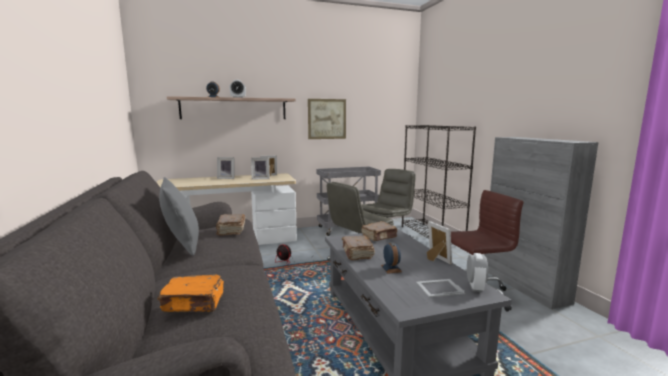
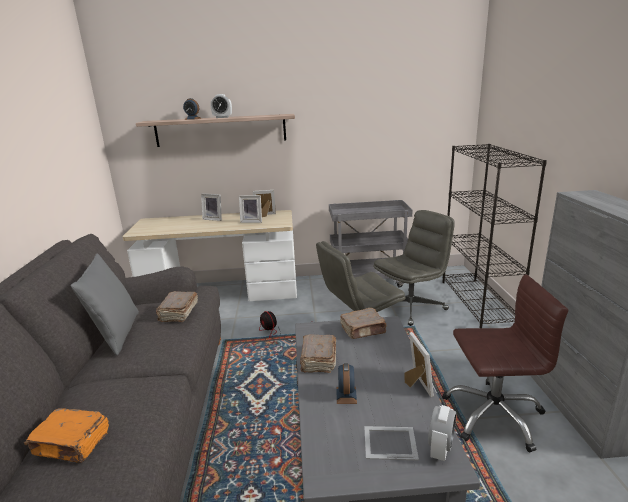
camera: 15 degrees right, 10 degrees up
picture [308,99,346,139] -> none

